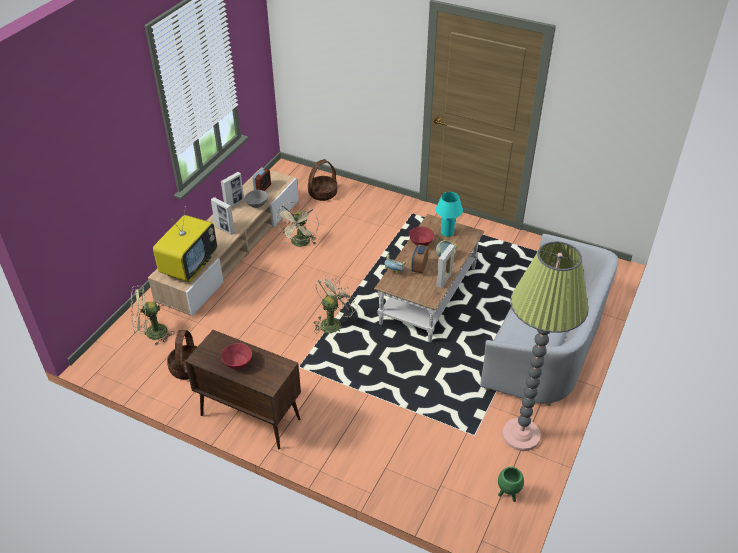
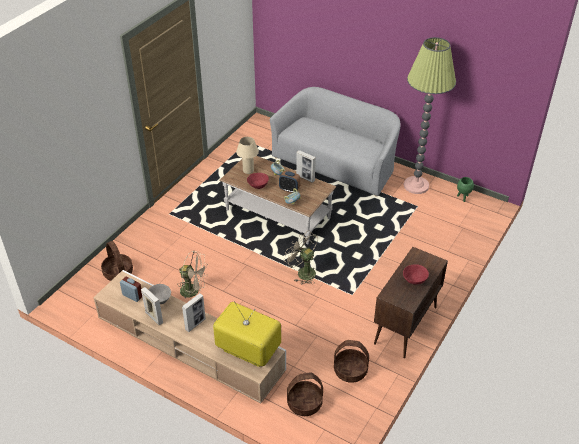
camera: 85 degrees left, 0 degrees up
green fan [131,285,175,345] -> basket [287,373,323,416]
turquoise table lamp [436,192,463,237] -> beige table lamp [236,137,259,174]

